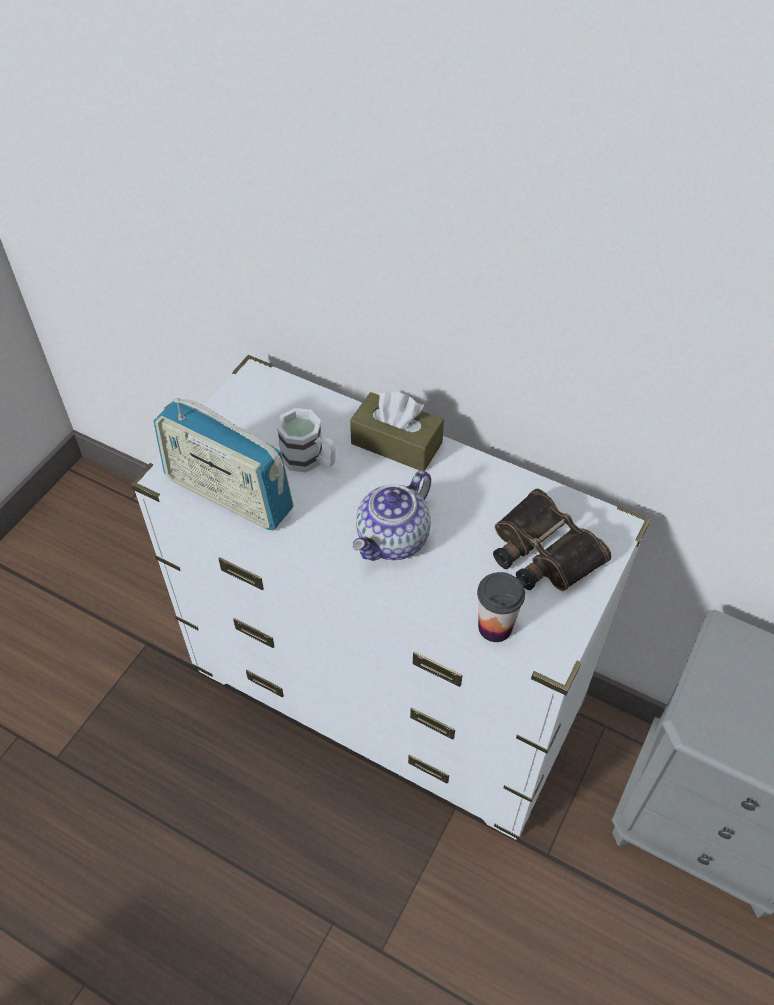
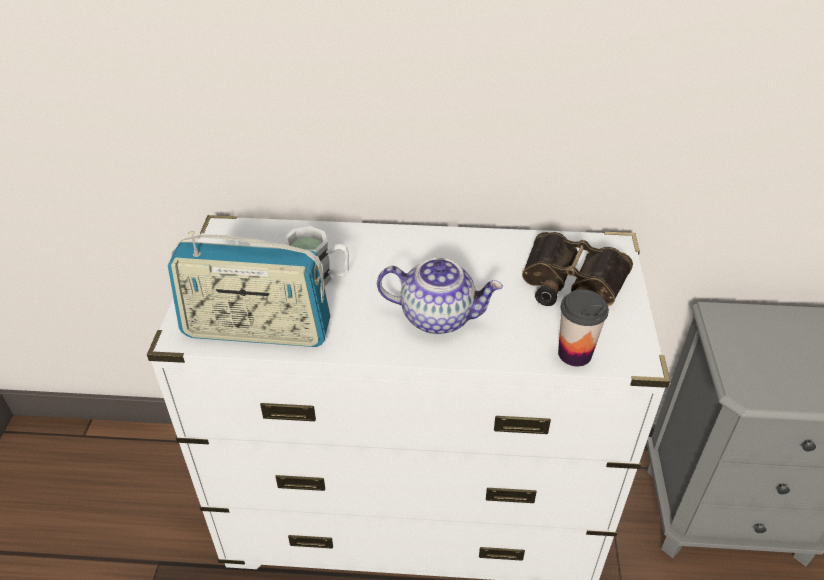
camera: 25 degrees left, 10 degrees down
brown tissue box [350,392,444,471] -> none
teapot [353,470,431,561] -> teapot turned 90 degrees counterclockwise [377,258,503,334]

